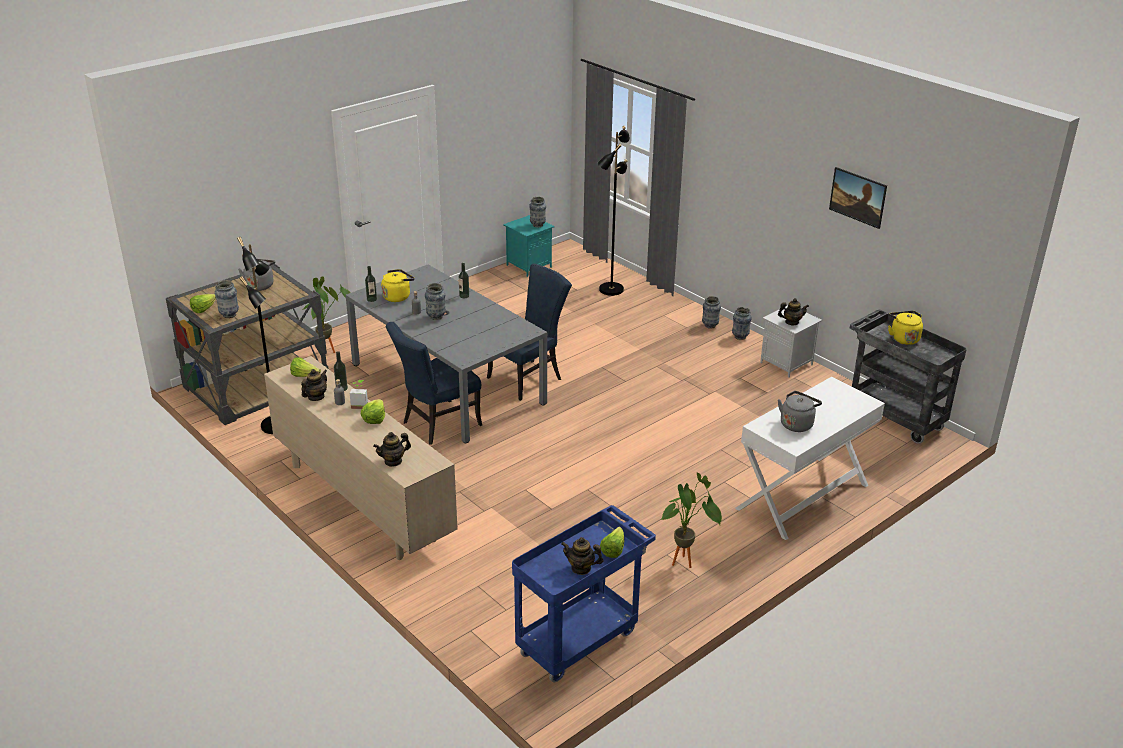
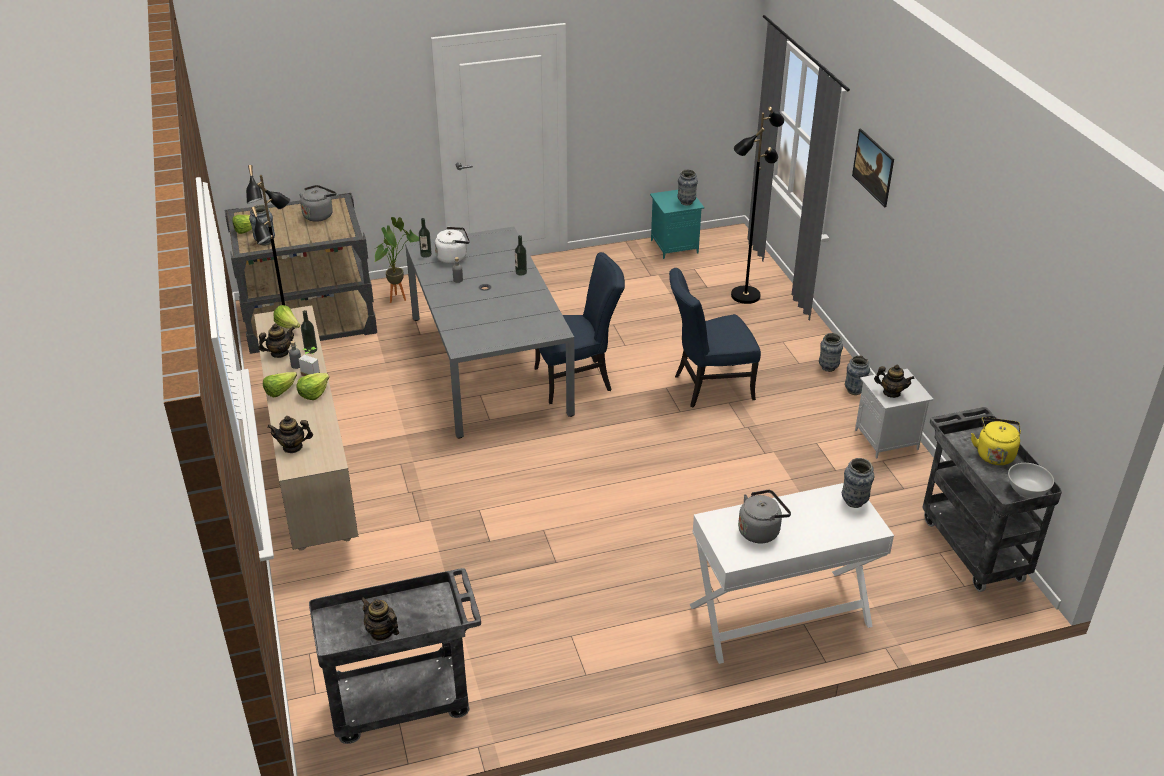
camera: 25 degrees right, 5 degrees up
yellow kettle [381,269,414,302] -> white kettle [435,227,470,264]
blue chair [386,322,482,445] -> blue chair moved to [669,268,761,407]
vase [425,283,446,320] -> vase moved to [842,458,874,508]
blue cart [512,505,656,682] -> grey cart [309,568,481,744]
lettuce [600,527,624,558] -> lettuce moved to [263,372,297,397]
potted plant [661,473,722,568] -> none
picture [829,167,887,229] -> picture moved to [852,128,894,208]
none -> white bowl [1008,463,1054,498]

